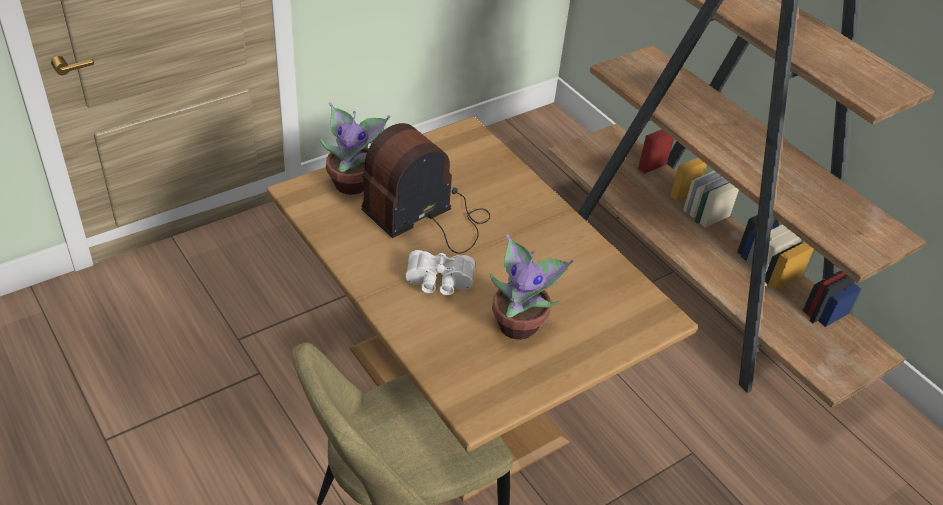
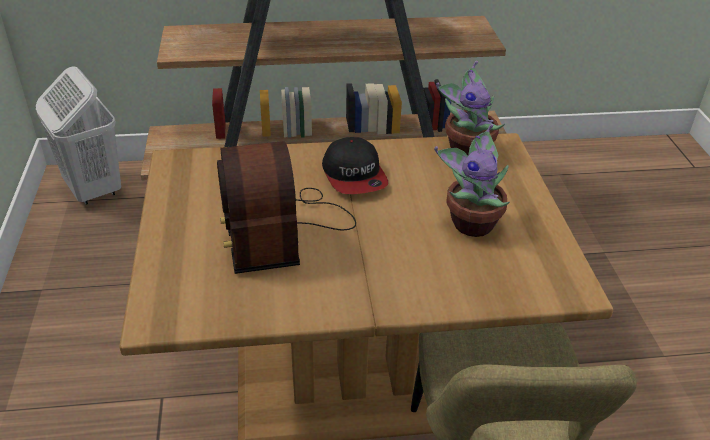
camera: 60 degrees left, 5 degrees down
potted plant [320,102,390,195] -> potted plant moved to [436,61,505,155]
white binoculars [405,250,475,295] -> none
none -> white laundry basket [36,66,121,205]
none -> cap [322,137,388,194]

